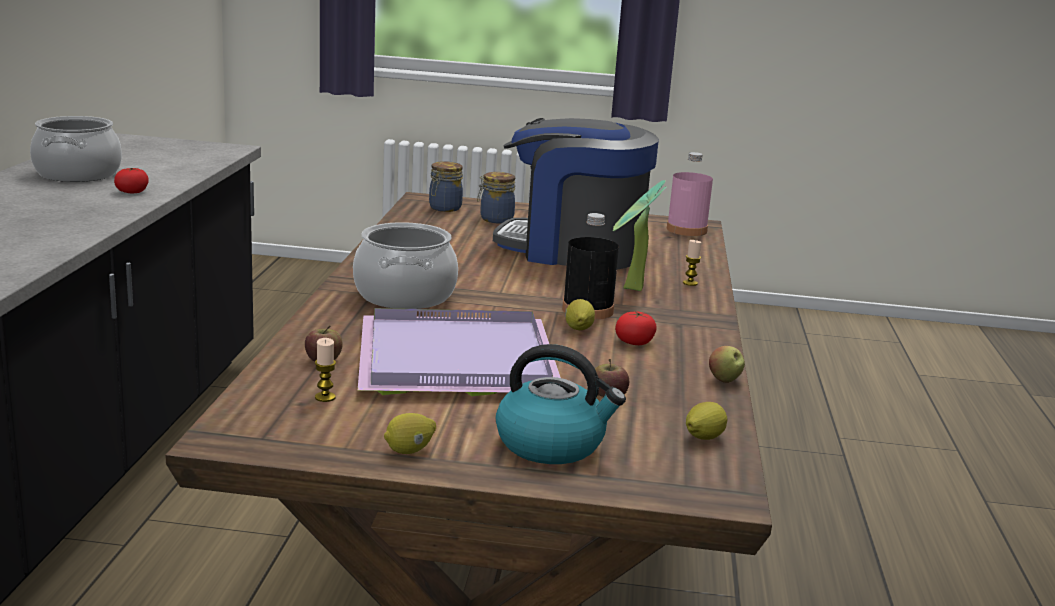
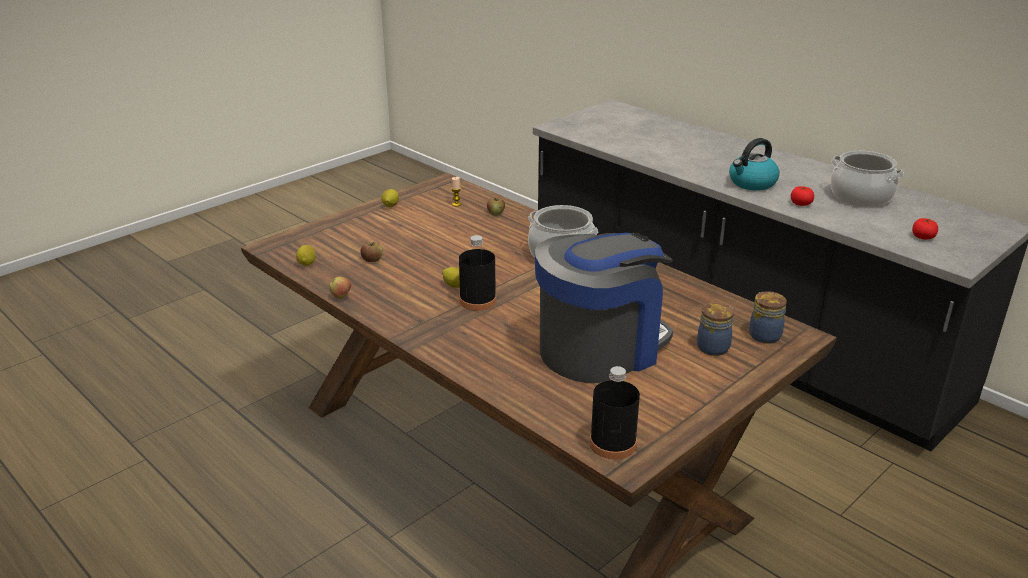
camera: 130 degrees right, 10 degrees up
purple tray [358,308,561,396] -> none
kettle [496,344,626,464] -> kettle moved to [729,138,779,190]
potted plant [613,180,666,291] -> none
tomato [615,312,657,345] -> tomato moved to [912,218,938,240]
pink bottle [667,152,713,236] -> black bottle [590,366,640,459]
candle [683,240,701,286] -> none

